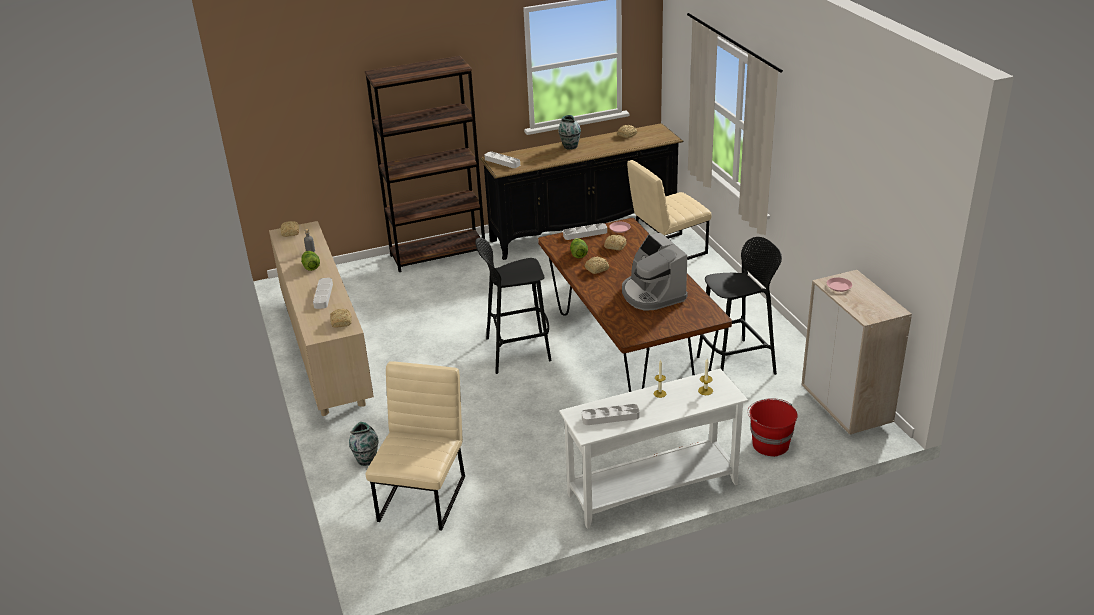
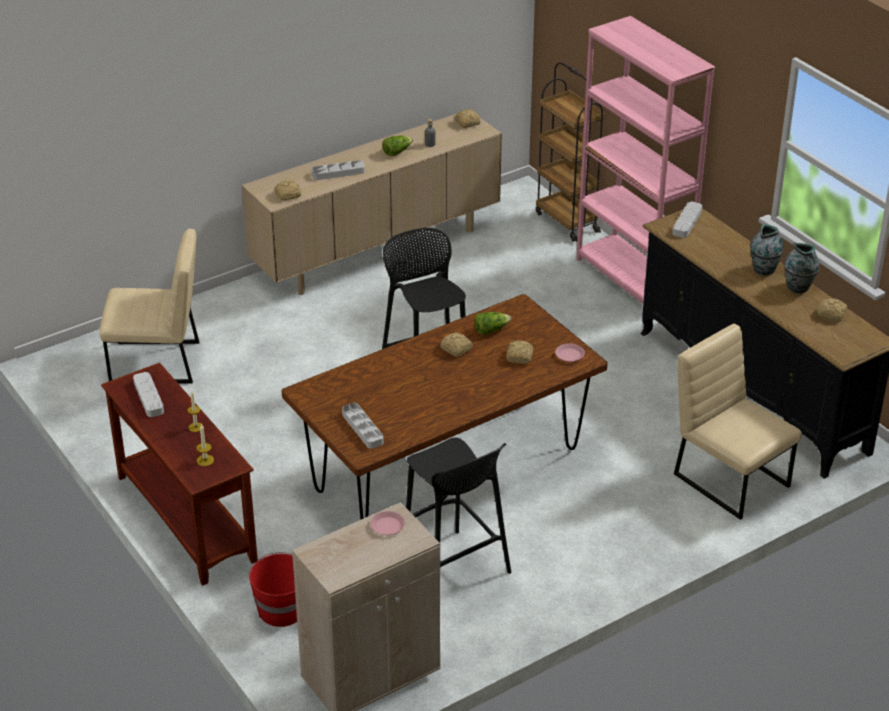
camera: 75 degrees right, 5 degrees up
vase [349,422,379,466] -> vase moved to [784,243,819,293]
brown bookcase [365,56,485,272] -> pink bookcase [577,16,715,304]
white console table [559,369,748,529] -> brown console table [101,362,258,586]
grey tray [563,223,607,240] -> grey tray moved to [342,403,384,449]
coffee machine [622,233,688,310] -> none
none -> brown cart [536,62,604,242]

